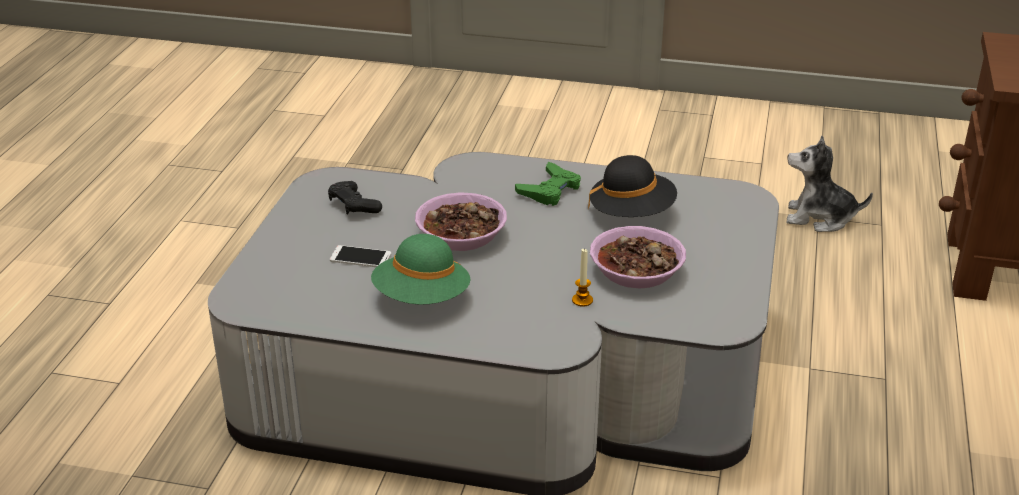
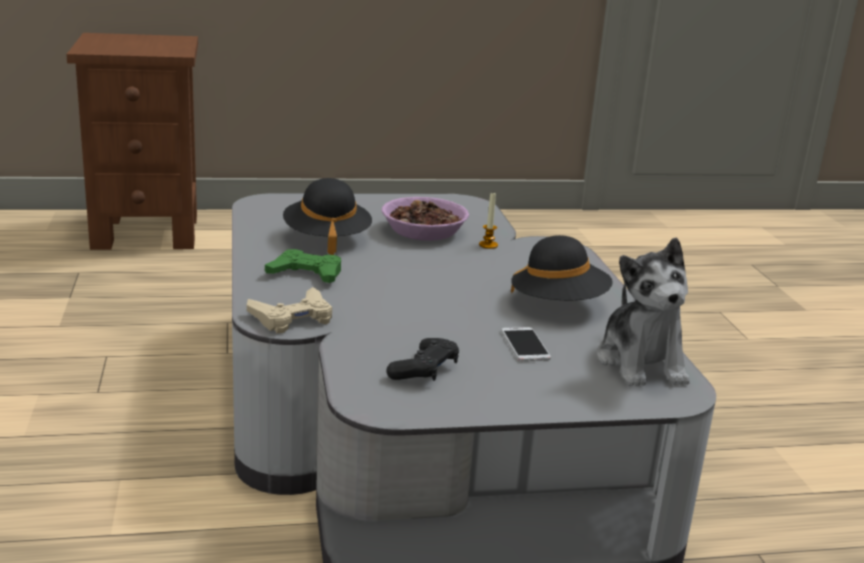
camera: 115 degrees left, 10 degrees down
green hat [371,234,471,305] -> black hat [511,235,613,301]
bowl [415,193,507,251] -> none
plush toy [787,136,873,232] -> plush toy moved to [597,237,690,386]
none -> beige game controller [247,287,332,333]

